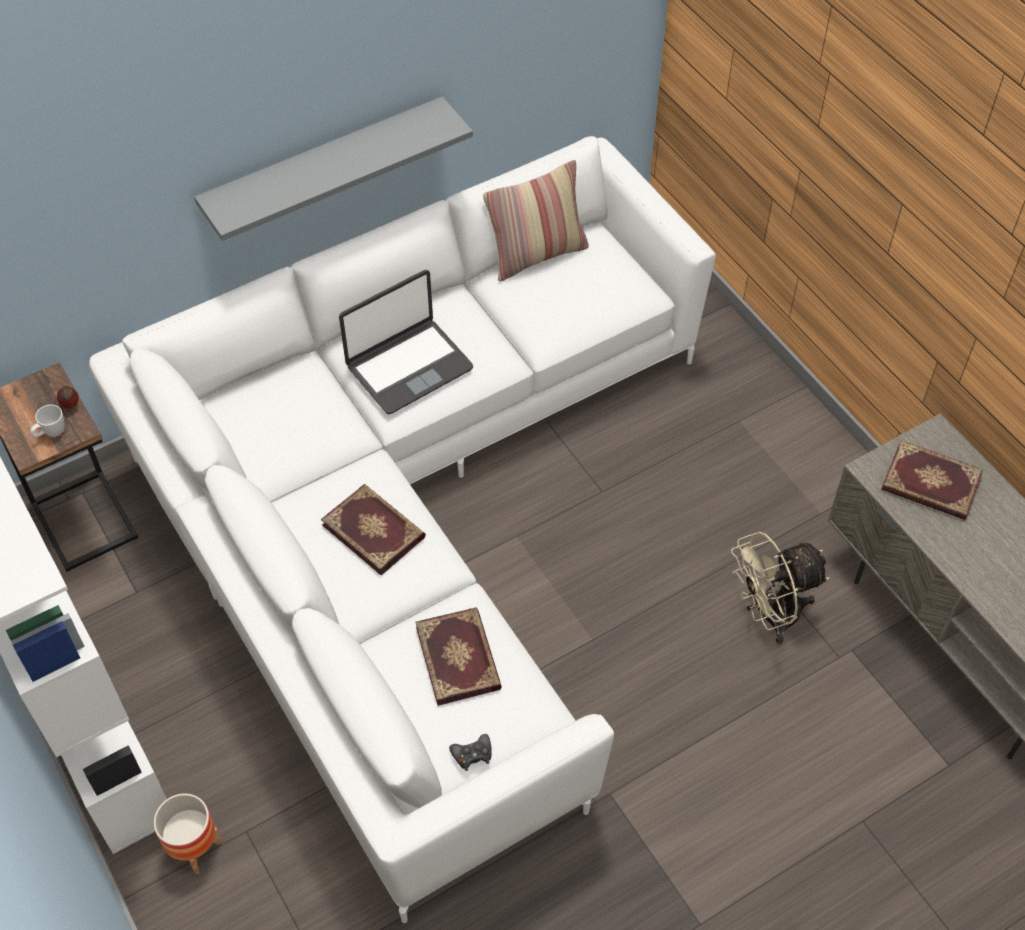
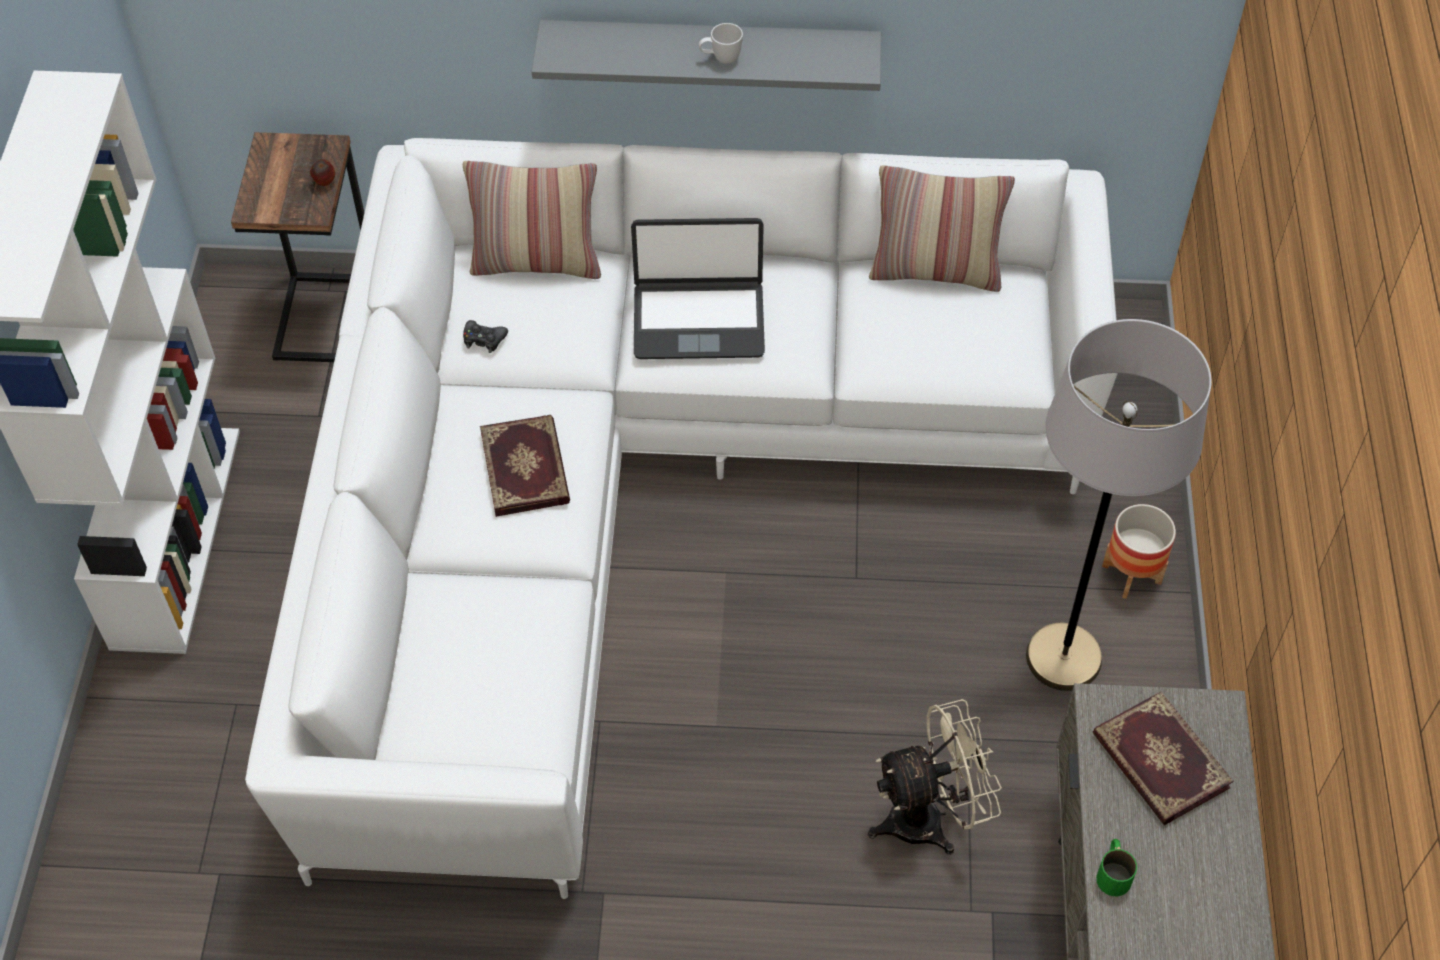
camera: 35 degrees right, 0 degrees up
white mug [30,405,65,437] -> white mug moved to [699,23,743,64]
planter [154,794,222,874] -> planter moved to [1102,504,1176,599]
book [415,608,502,706] -> none
black game controller [449,734,492,771] -> black game controller moved to [463,320,508,353]
beige fan [731,532,830,644] -> beige fan turned 150 degrees clockwise [868,699,1002,855]
none -> pillow [463,161,601,279]
none -> grey floor lamp [1026,319,1212,691]
none -> green mug [1096,839,1137,896]

